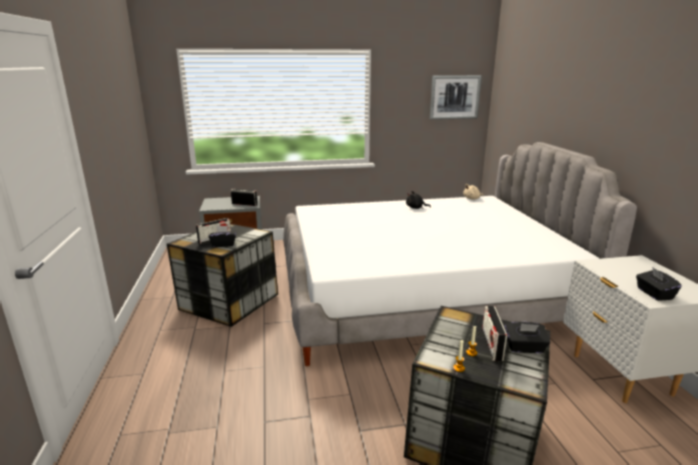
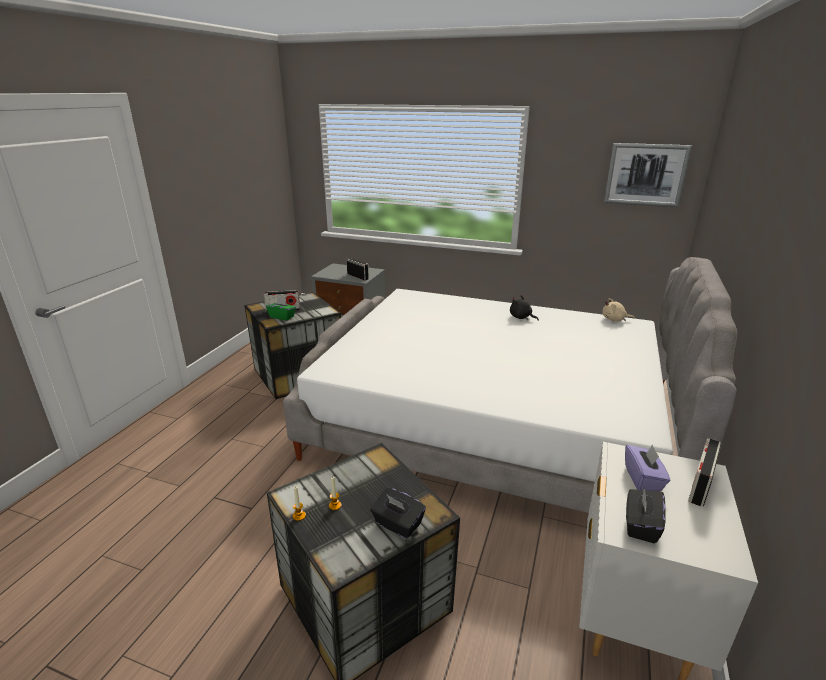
camera: 30 degrees right, 5 degrees up
black tissue box [209,225,236,247] -> green tissue box [266,297,296,320]
radio [482,306,508,361] -> radio moved to [688,438,721,507]
none -> purple tissue box [625,444,670,491]

